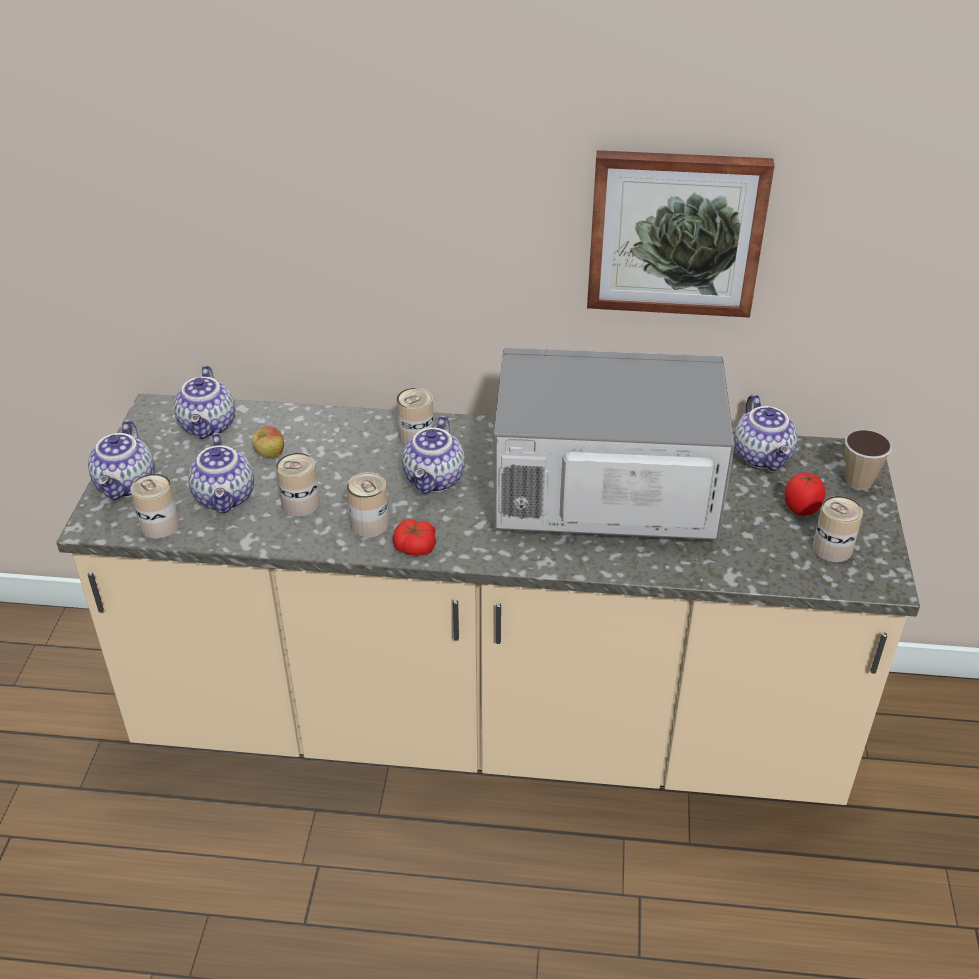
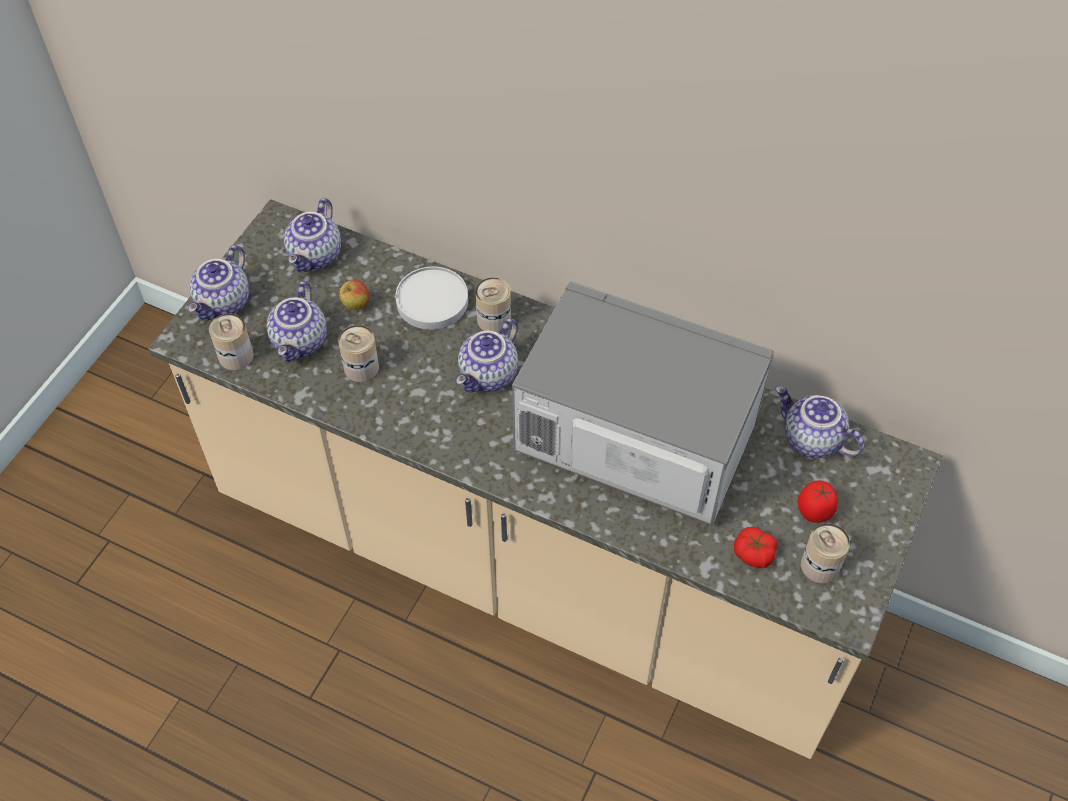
camera: 20 degrees right, 15 degrees up
can [346,472,389,537] -> none
tomato [392,519,436,556] -> tomato moved to [734,527,778,568]
picture [587,150,775,318] -> none
teapot [734,394,797,471] -> teapot turned 120 degrees clockwise [776,386,864,458]
cup [845,430,892,490] -> none
none -> white plate [395,266,468,330]

